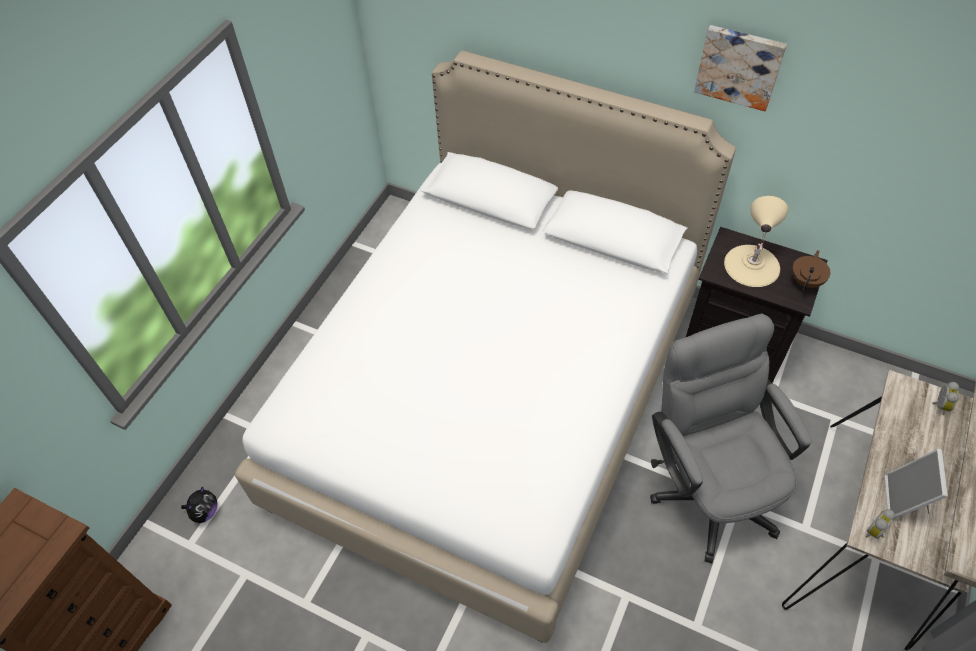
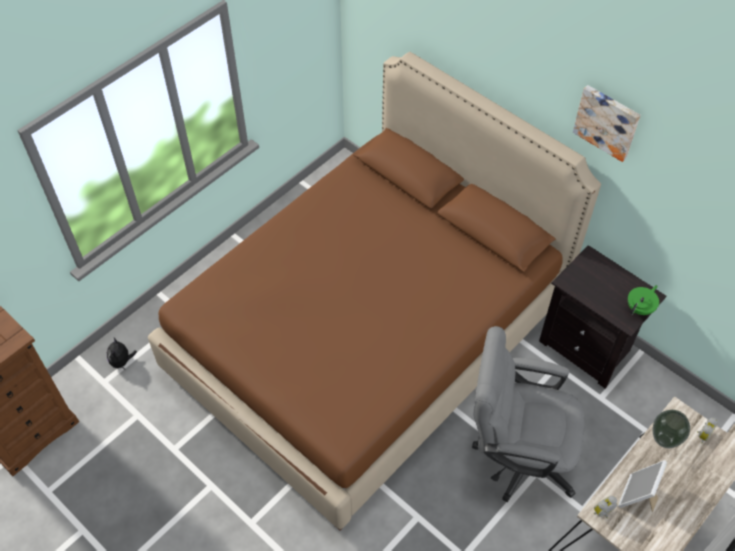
camera: 15 degrees right, 0 degrees up
plush toy [181,486,218,523] -> plush toy turned 135 degrees clockwise [107,338,137,369]
white bed [235,50,736,643] -> brown bed [148,52,601,531]
grey office chair [650,314,812,564] -> grey office chair turned 75 degrees counterclockwise [472,326,584,502]
beige table lamp [724,196,788,287] -> none
brown teapot [792,250,830,290] -> green teapot [628,285,659,315]
none -> vase [652,410,690,448]

